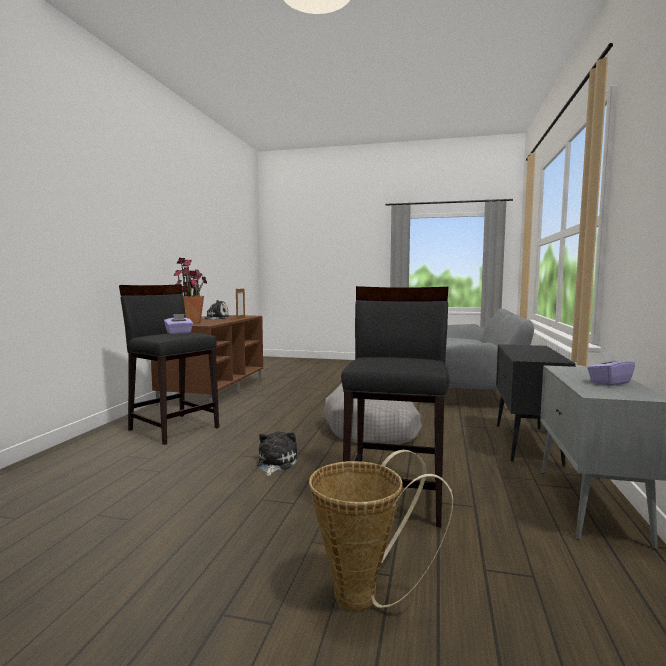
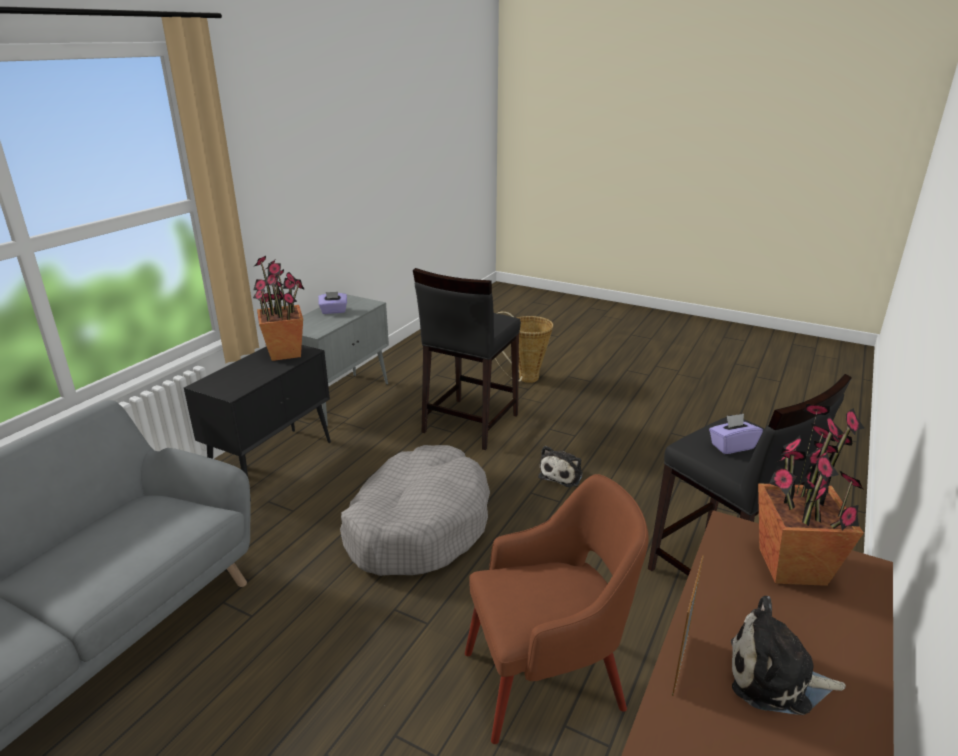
camera: 165 degrees left, 20 degrees up
none -> potted plant [253,256,305,361]
none -> brown armchair [465,474,649,744]

